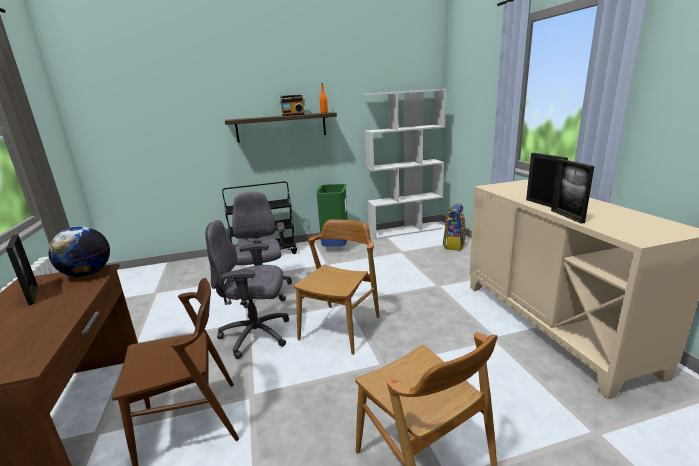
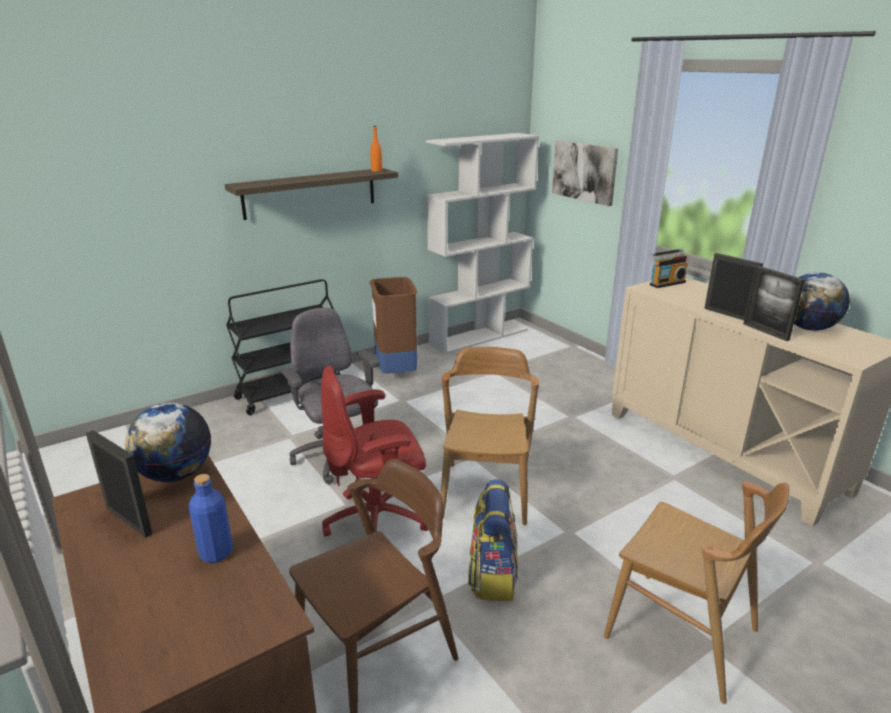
camera: 20 degrees left, 5 degrees up
grey office chair [205,220,289,359] -> red office chair [321,365,428,536]
radio [279,94,305,116] -> radio moved to [650,249,688,288]
green trash can [315,184,348,246] -> brown trash can [370,277,417,374]
backpack [443,203,466,251] -> backpack moved to [468,479,518,601]
none -> blue bottle [189,474,233,563]
none -> picture [552,140,618,206]
none -> globe [794,272,850,331]

